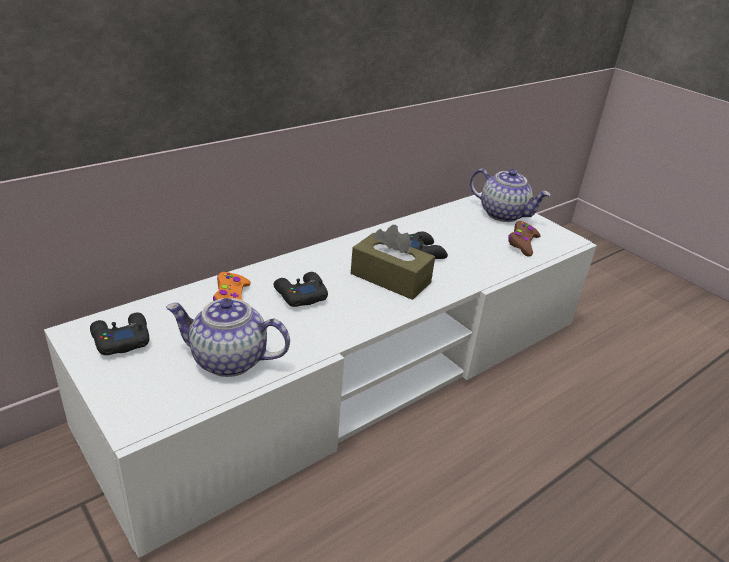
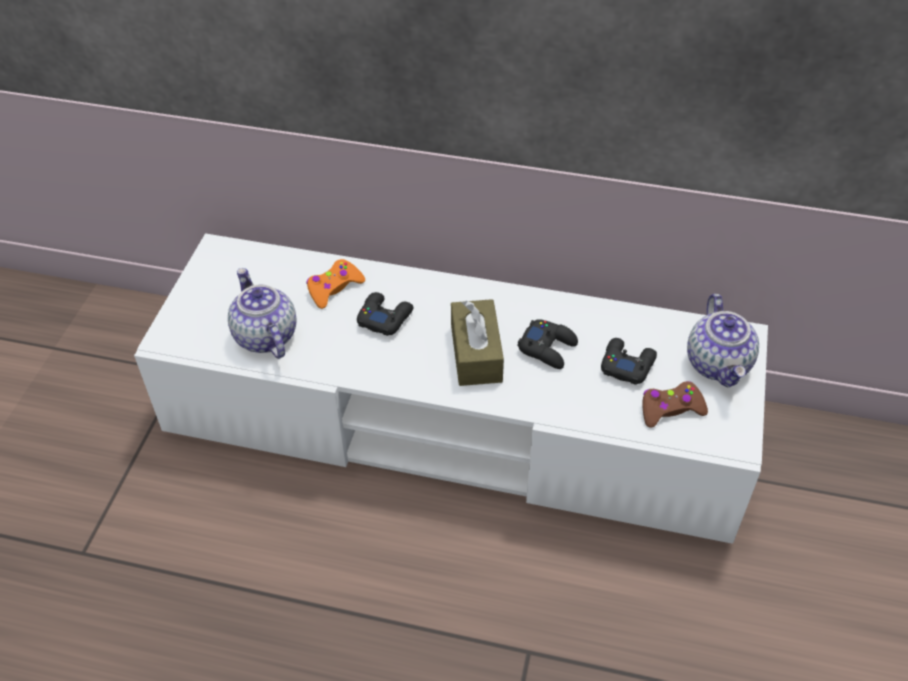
camera: 55 degrees right, 15 degrees up
black game controller [90,313,149,356] -> black game controller moved to [601,338,657,385]

